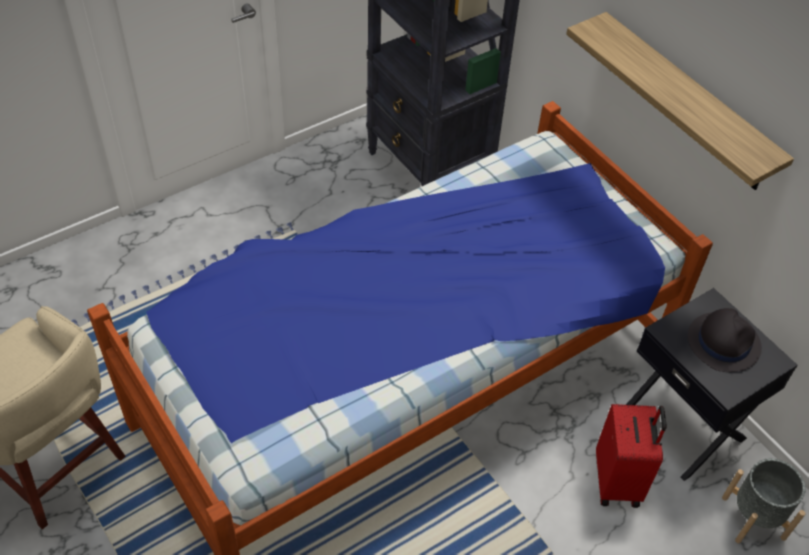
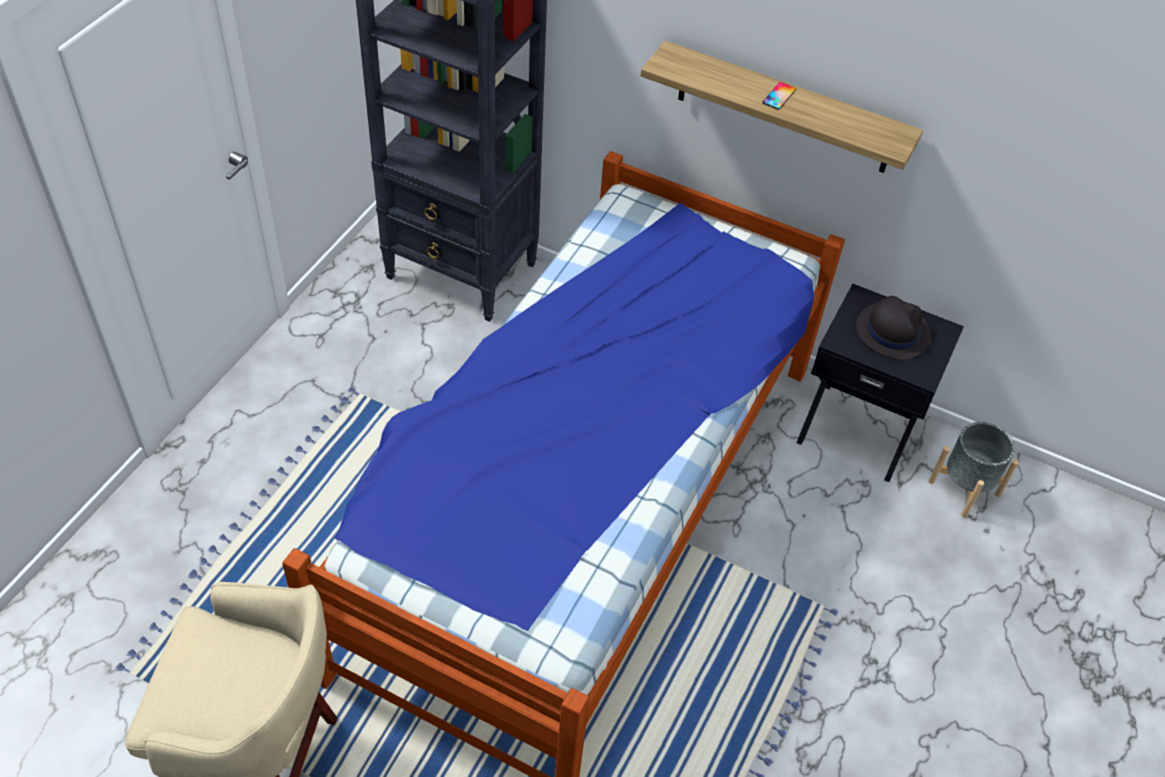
camera: 30 degrees left, 0 degrees up
red suitcase [596,404,666,508] -> none
none -> phone [762,82,796,110]

